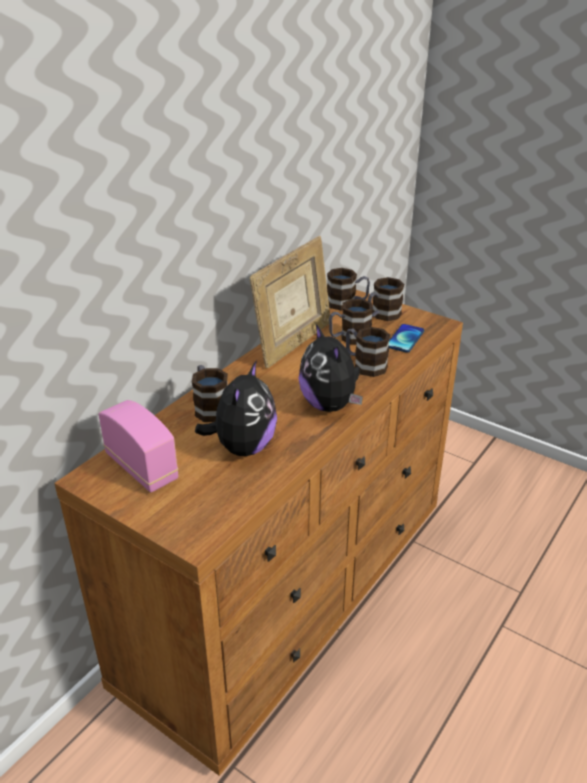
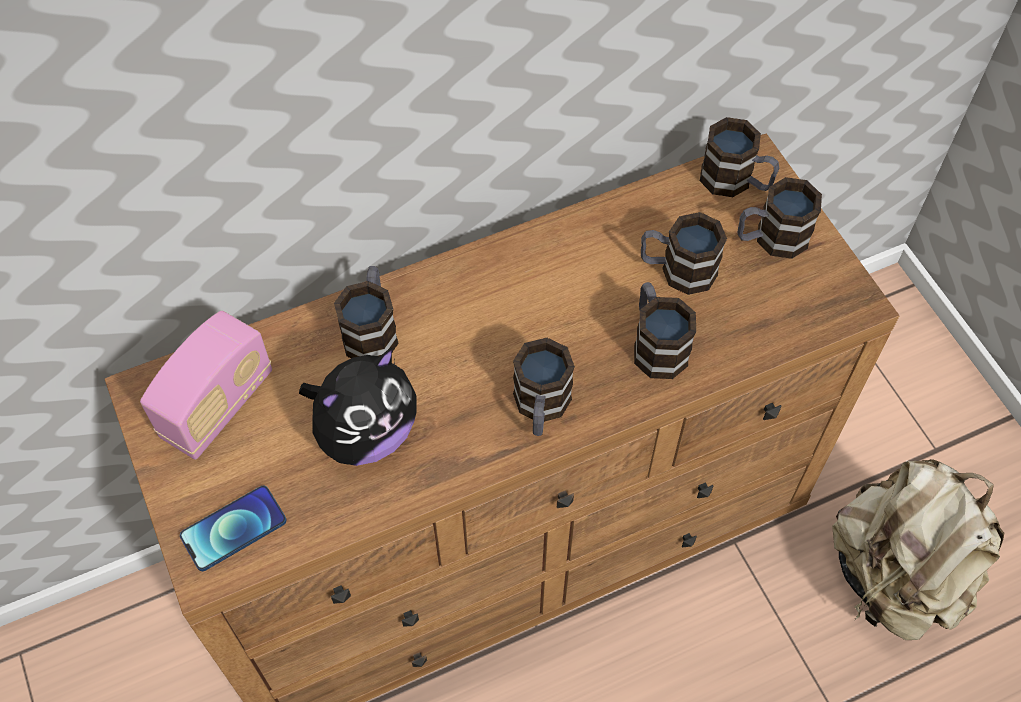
camera: 30 degrees right, 25 degrees up
radio [99,400,178,492] -> radio turned 45 degrees clockwise [140,311,272,460]
picture frame [250,236,330,368] -> none
plush toy [298,324,363,412] -> mug [513,338,575,436]
phone [389,324,424,353] -> phone moved to [180,486,286,571]
none -> beige backpack [832,459,1004,640]

